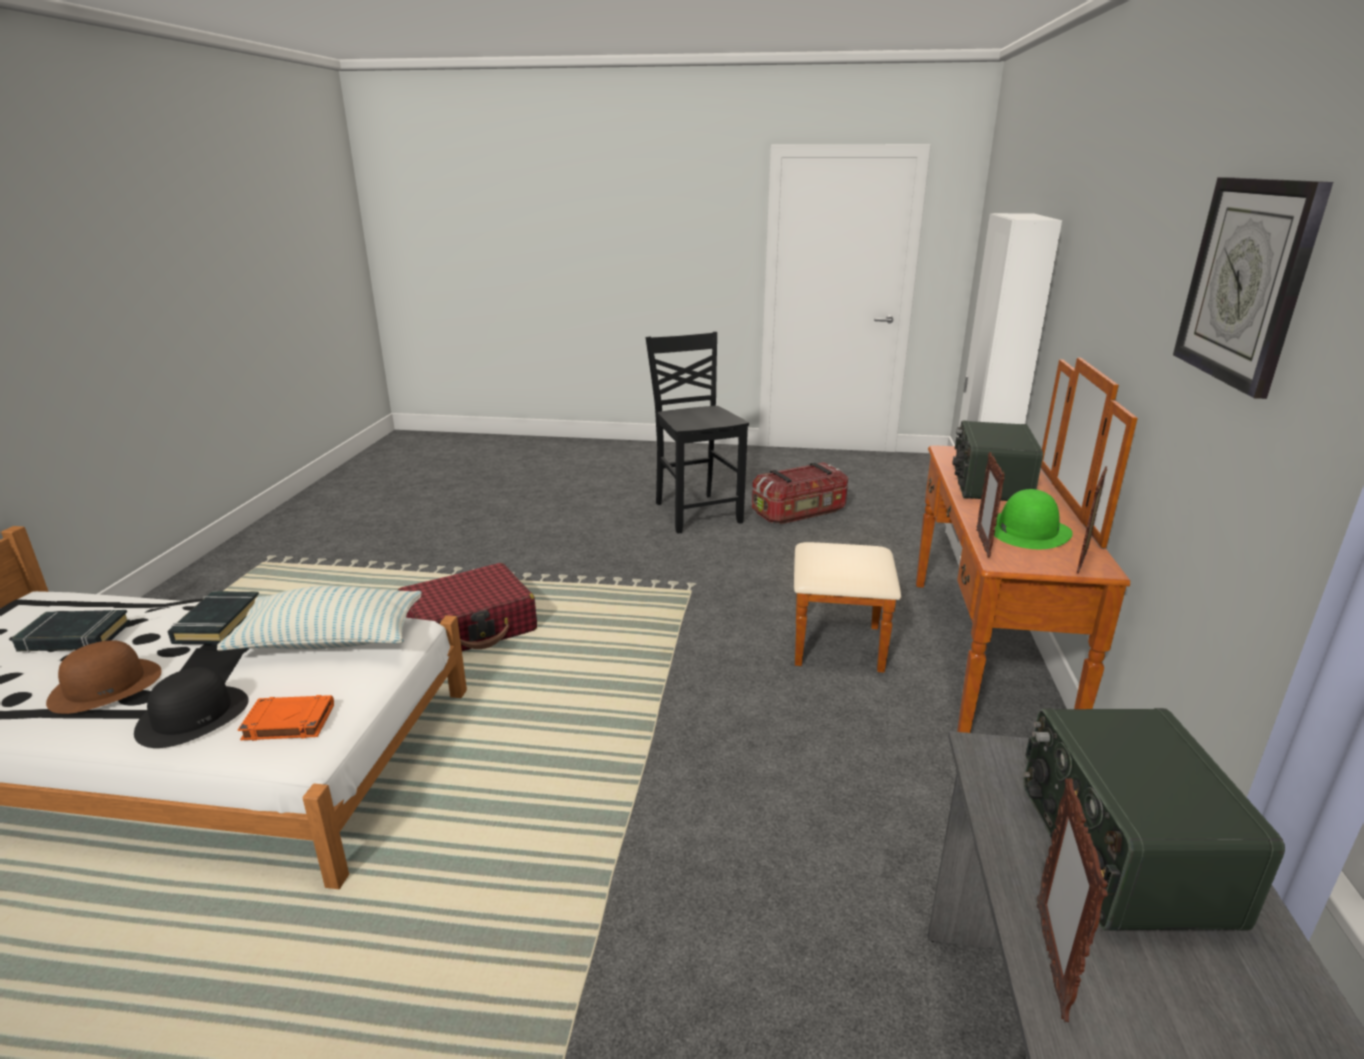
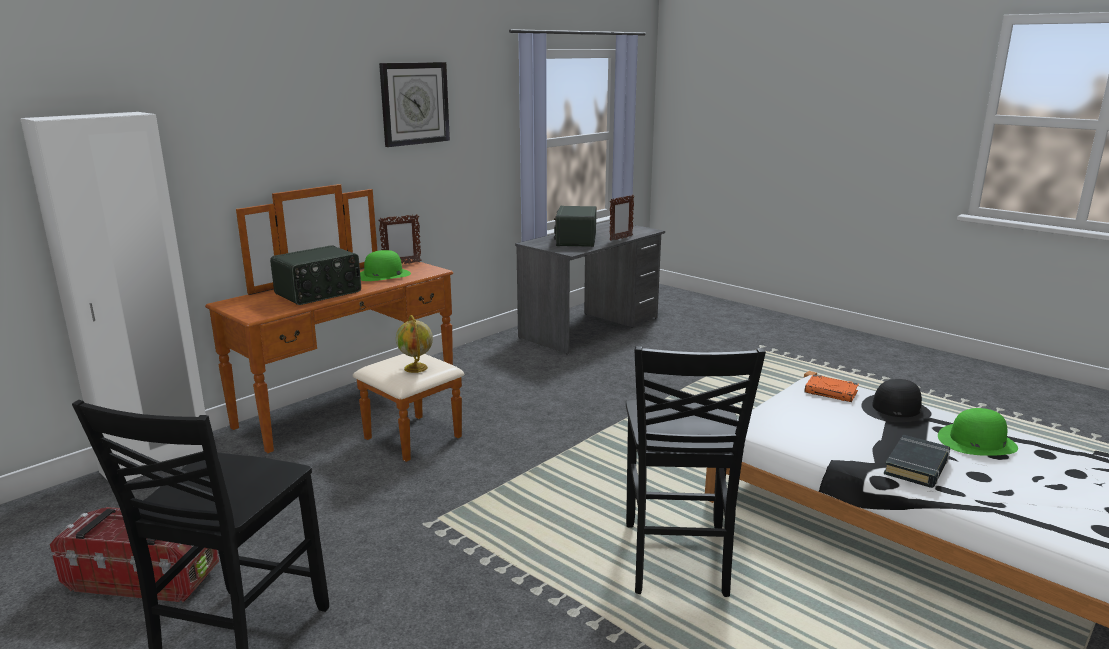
camera: 145 degrees left, 5 degrees down
black book [11,610,131,653] -> none
brown hat [46,640,162,714] -> green hat [938,408,1018,456]
pillow [217,586,422,651] -> none
red suitcase [398,563,537,651] -> black chair [626,346,766,597]
picture frame [977,452,1005,558] -> none
radio [1023,708,1285,931] -> radio turned 150 degrees clockwise [554,206,596,247]
none -> globe [396,315,433,373]

